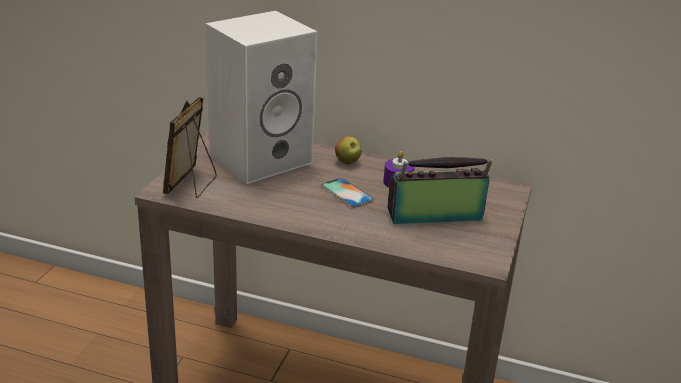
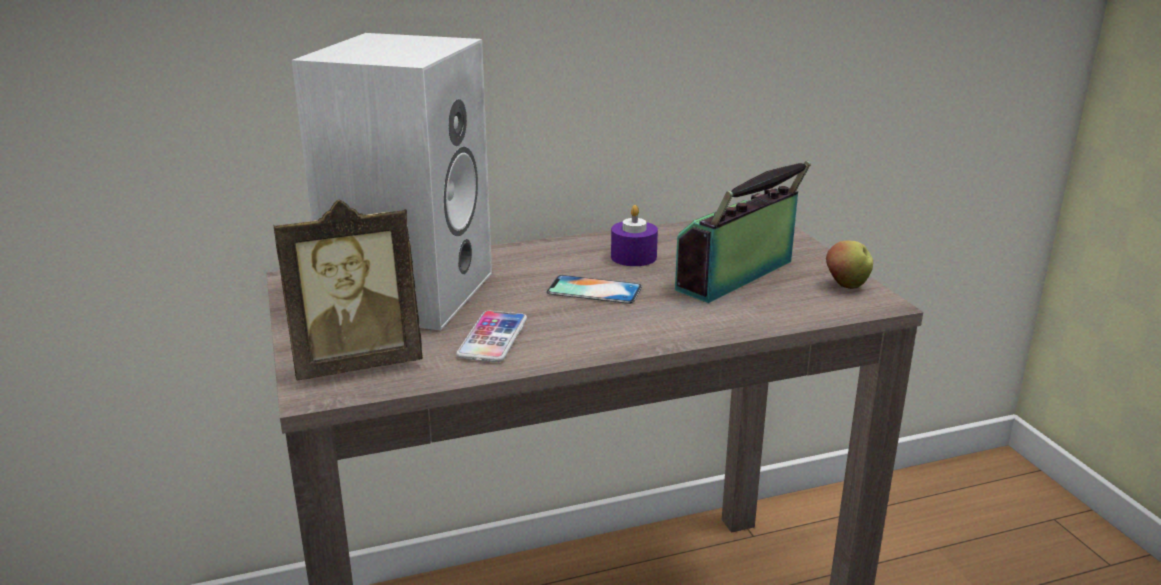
camera: 35 degrees left, 5 degrees down
picture frame [163,97,217,198] -> picture frame turned 90 degrees counterclockwise [274,200,423,380]
apple [335,136,362,164] -> apple moved to [826,240,873,289]
none -> phone [456,311,527,362]

